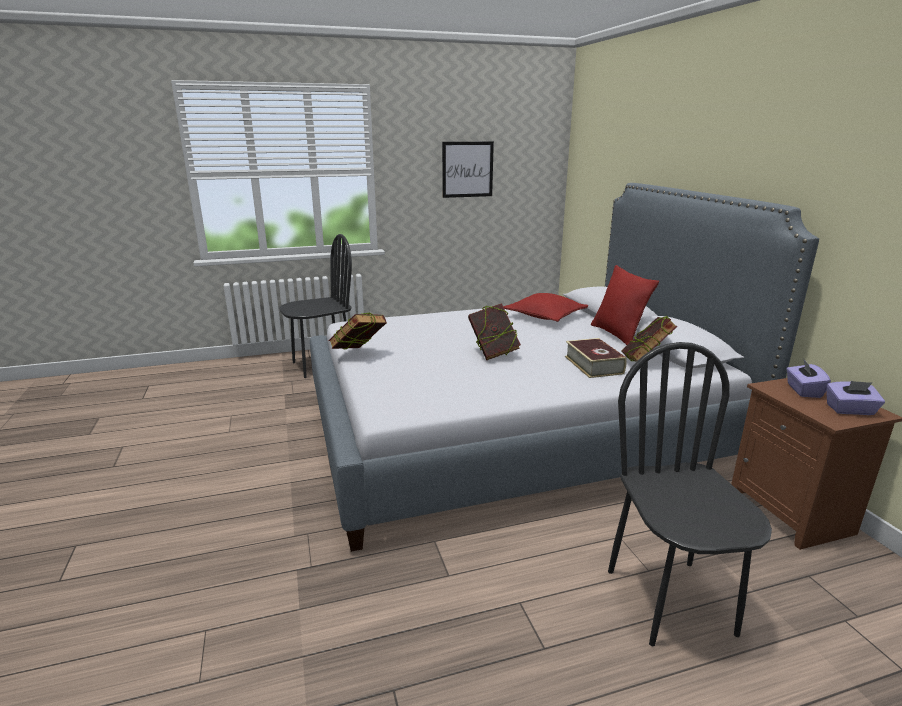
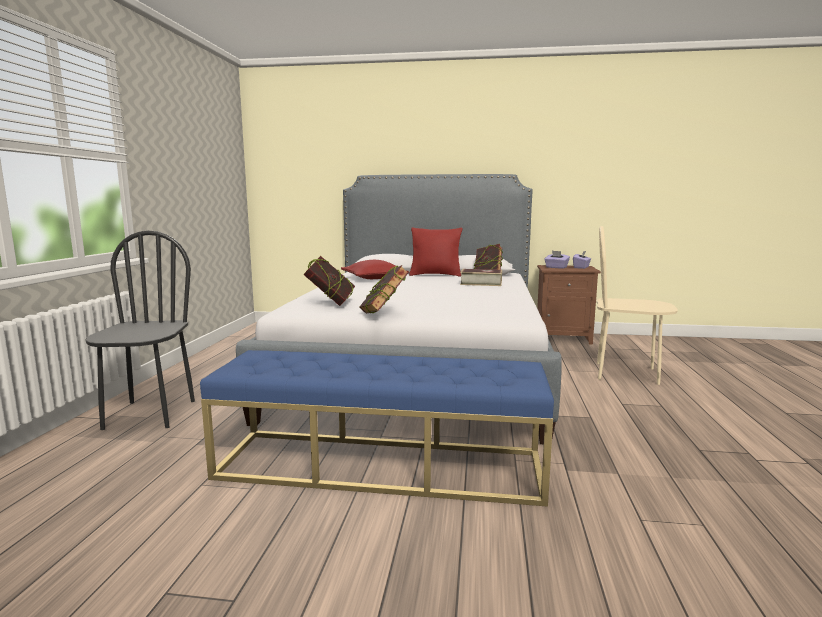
camera: 65 degrees left, 10 degrees down
picture [442,142,494,198] -> none
book [468,303,521,360] -> book moved to [303,256,355,306]
black chair [608,342,772,646] -> beige chair [596,226,678,385]
none -> blue bench [200,350,554,507]

